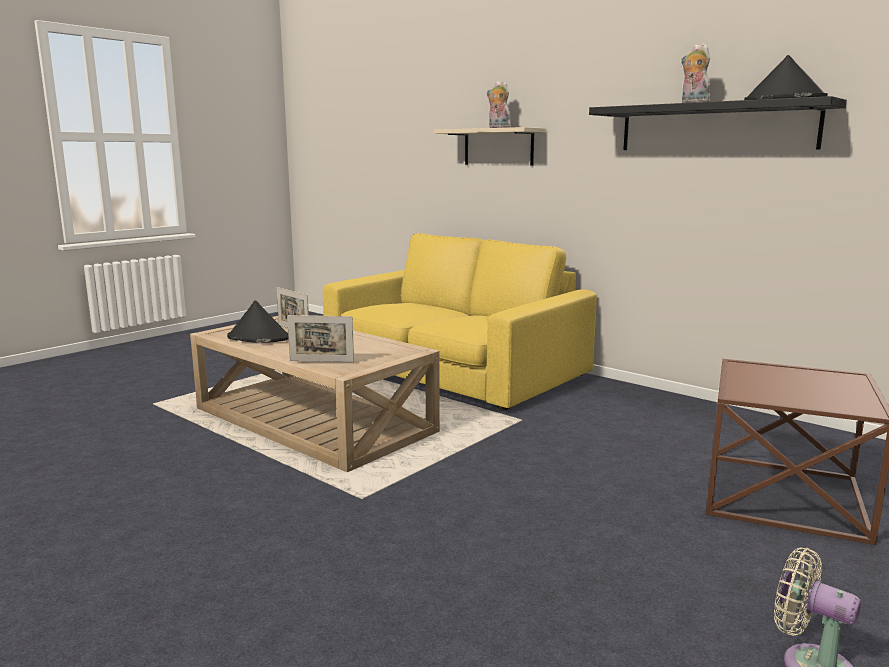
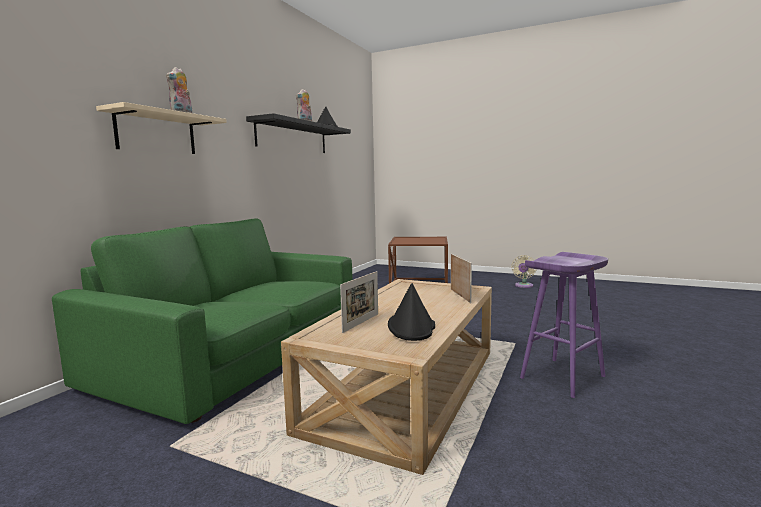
camera: 105 degrees left, 5 degrees down
yellow sofa [323,233,597,410] -> green sofa [52,219,353,424]
none -> purple stool [520,252,608,398]

